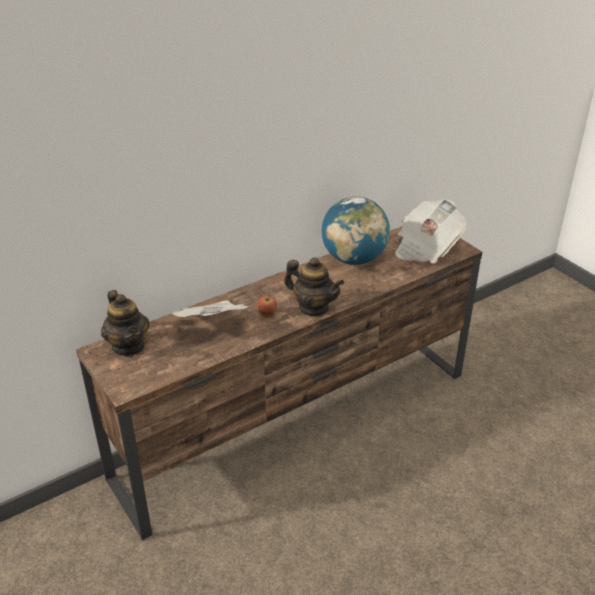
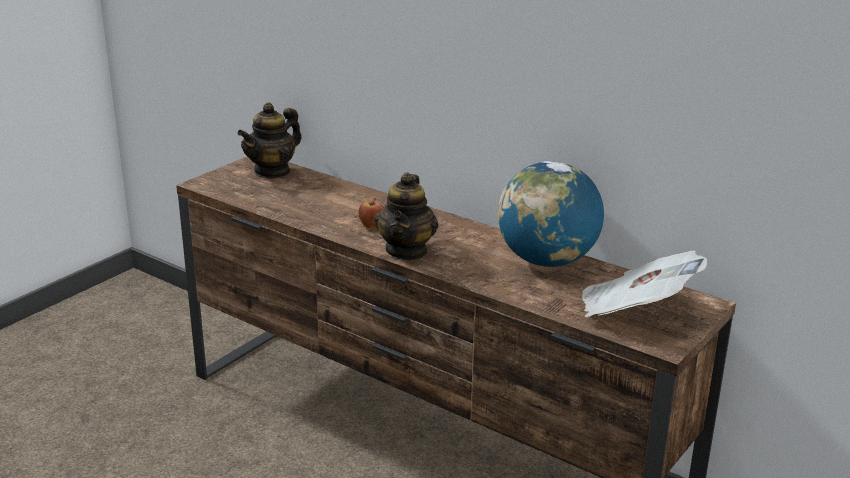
camera: 70 degrees right, 10 degrees down
newspaper [172,301,250,317] -> none

